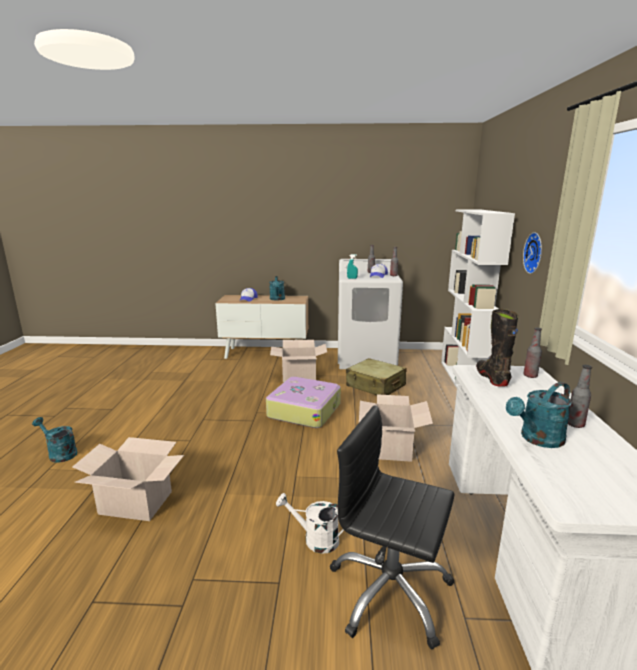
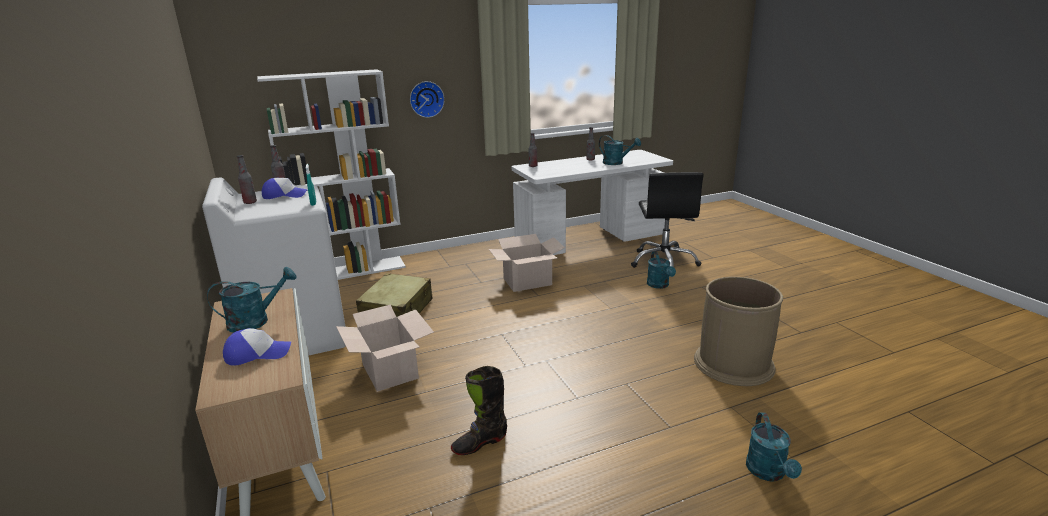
camera: 115 degrees left, 5 degrees up
cardboard box [73,437,184,521] -> brown trash can [694,277,783,386]
suitcase [266,377,341,428] -> none
white watering can [276,493,344,554] -> turquoise watering can [647,252,676,289]
black boot [476,309,518,387] -> black boot moved to [451,366,507,455]

